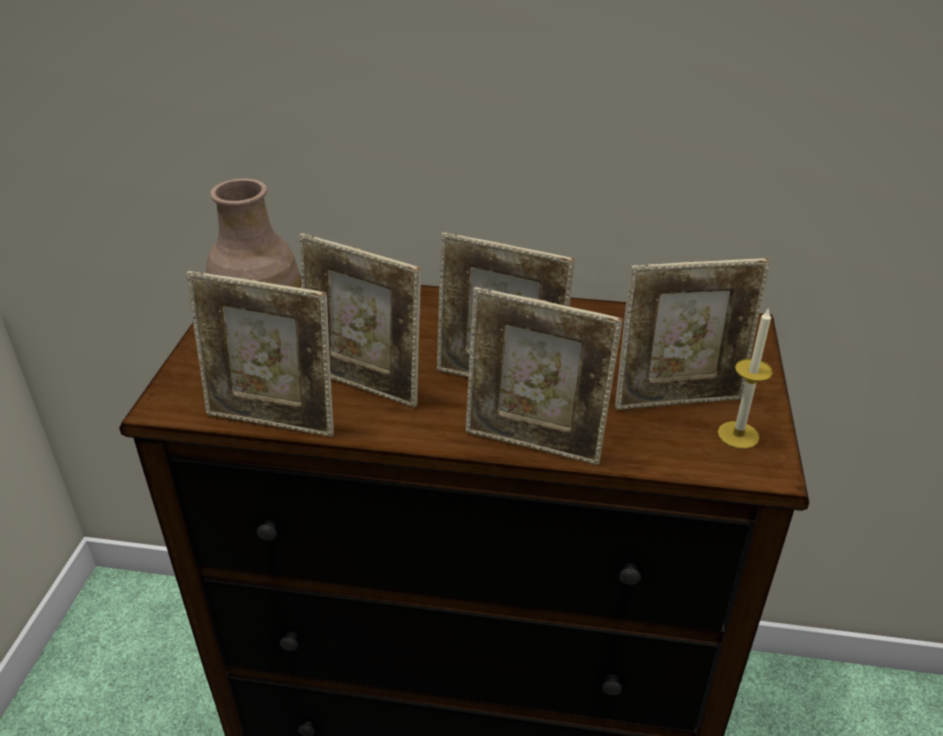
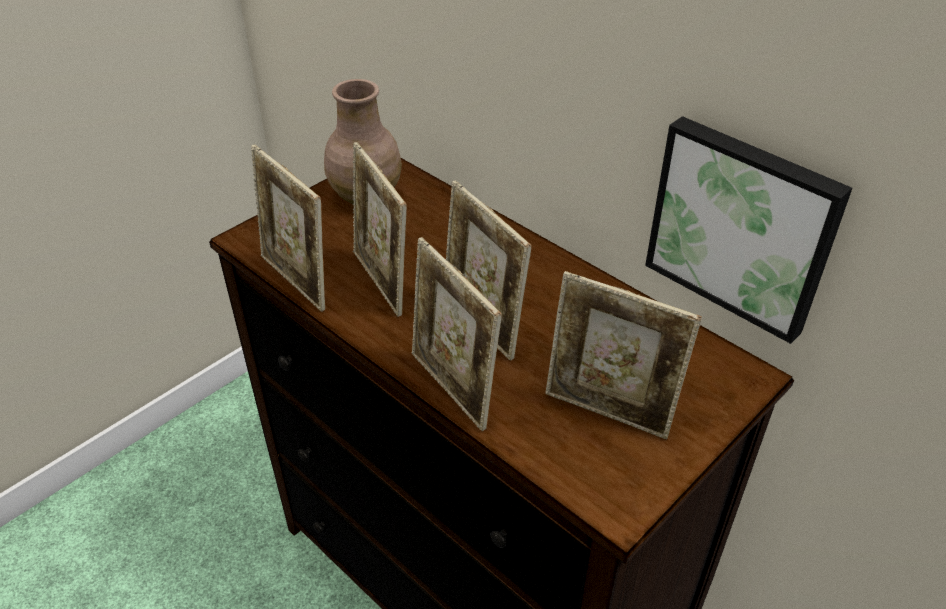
camera: 35 degrees right, 5 degrees up
candle [718,307,773,449] -> none
none -> picture [645,116,852,344]

